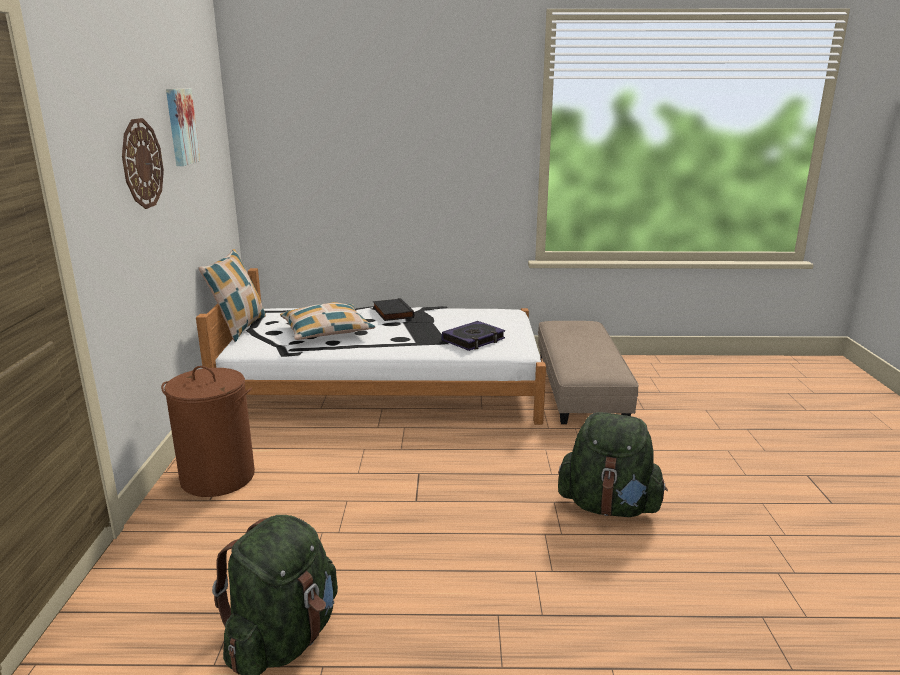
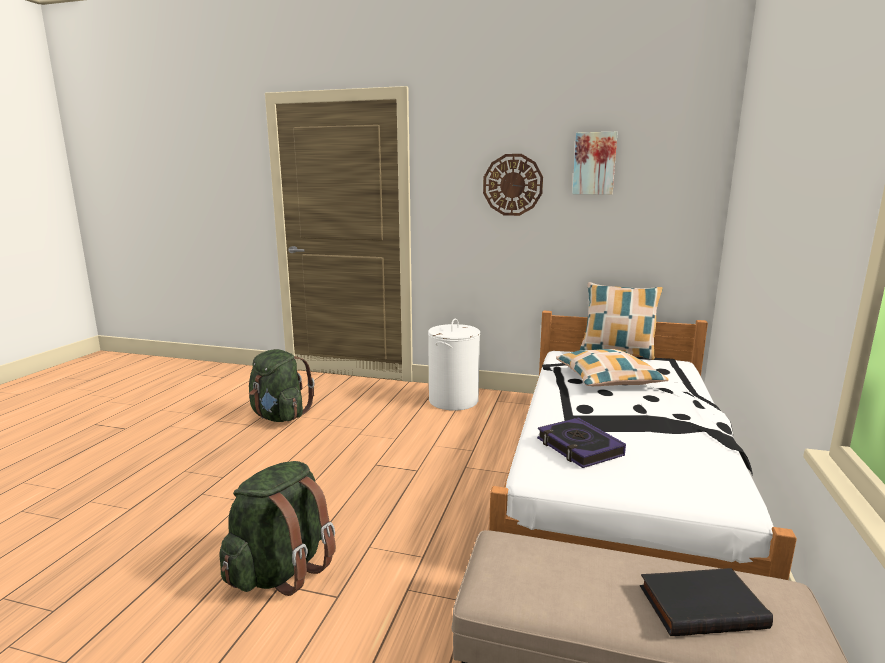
camera: 105 degrees right, 5 degrees down
brown laundry basket [161,366,255,497] -> white laundry basket [428,319,480,411]
black book [373,298,414,321] -> black book moved to [640,568,773,636]

